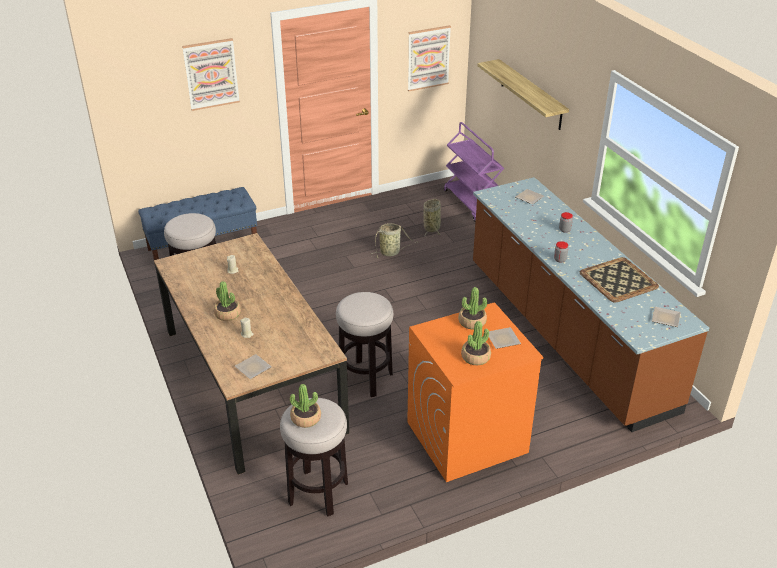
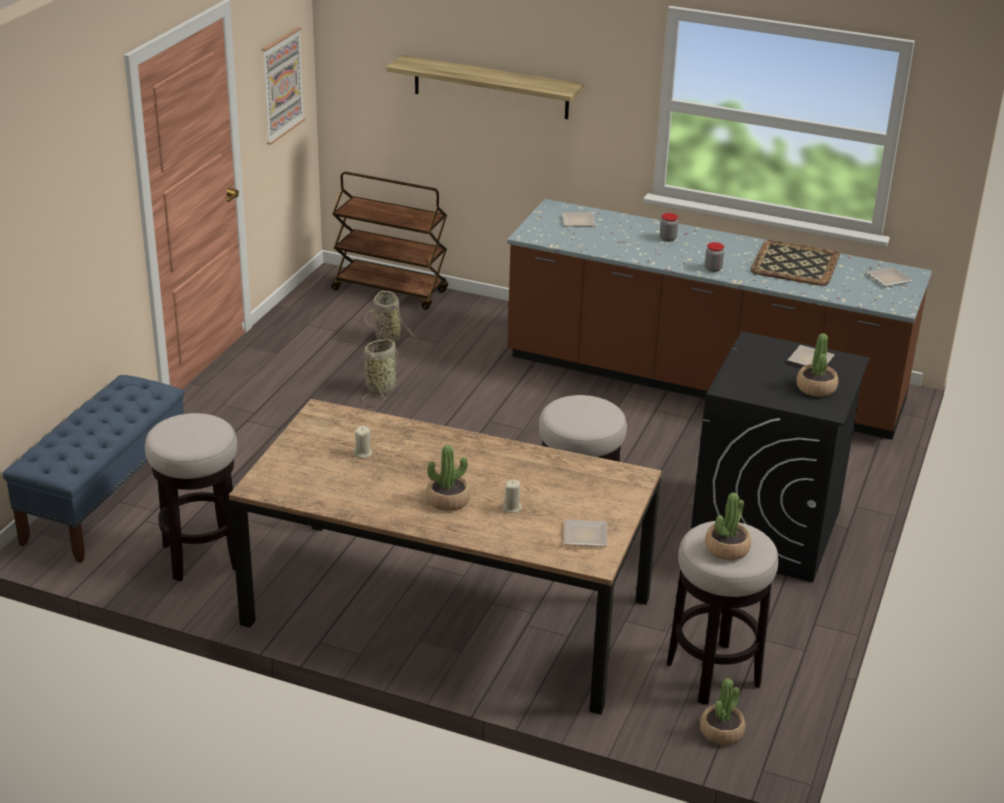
camera: 45 degrees left, 5 degrees down
picture [182,38,240,111] -> none
orange washing machine [407,302,544,482] -> black washing machine [691,331,870,582]
purple cart [444,122,504,222] -> brown cart [331,172,448,310]
potted plant [458,287,487,329] -> potted plant moved to [700,679,745,745]

